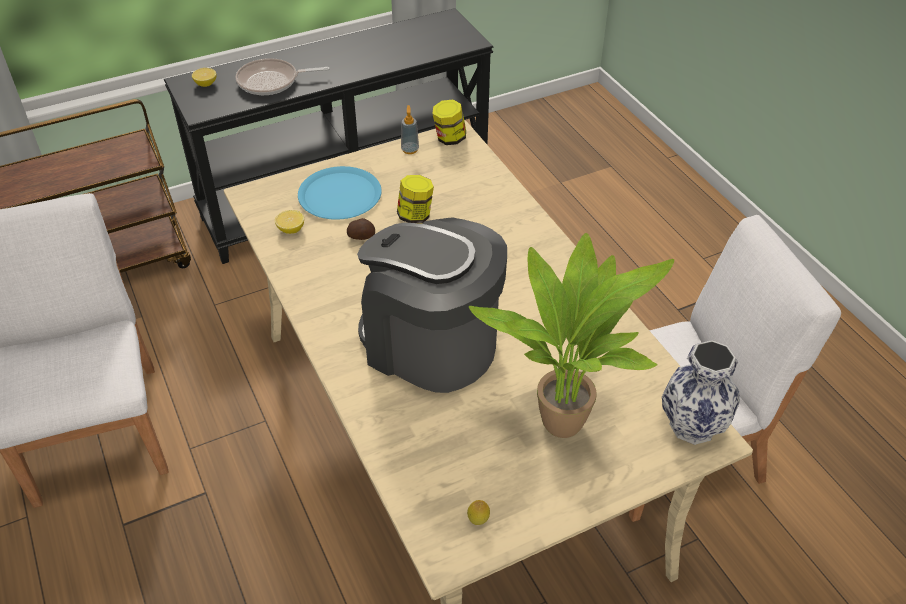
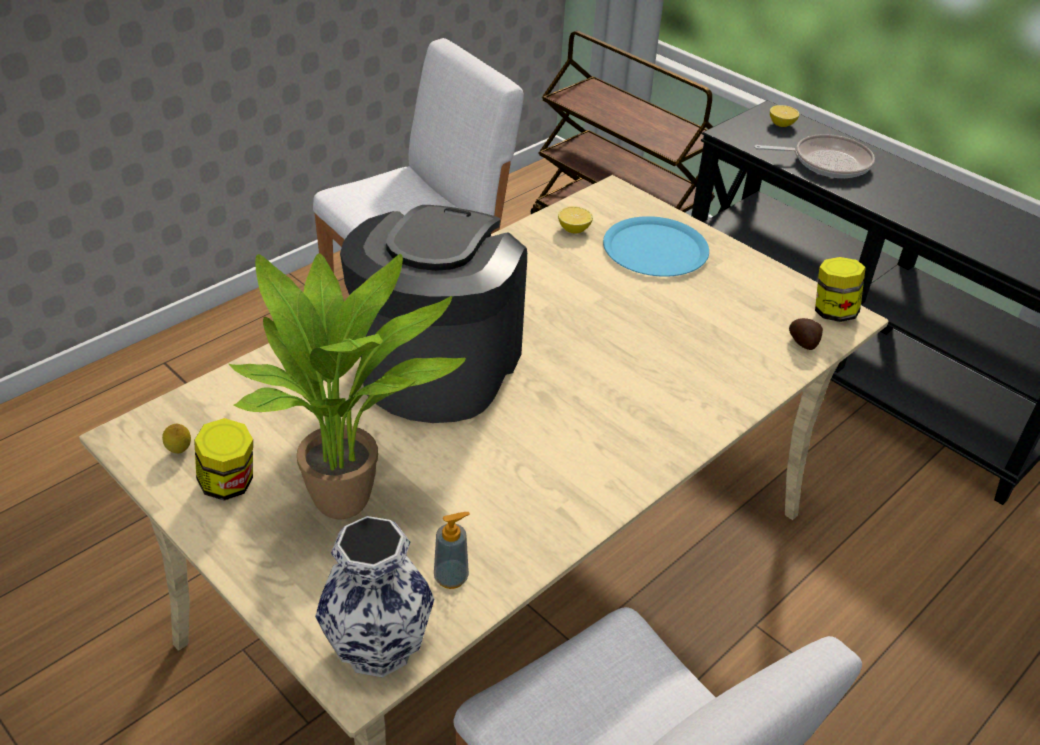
camera: 70 degrees right, 5 degrees down
frying pan [236,58,330,95] -> frying pan turned 120 degrees clockwise [754,134,875,178]
potato [347,218,375,240] -> potato moved to [789,318,823,350]
jar [397,175,434,224] -> jar moved to [194,418,253,501]
soap dispenser [401,105,419,154] -> soap dispenser moved to [434,512,470,589]

